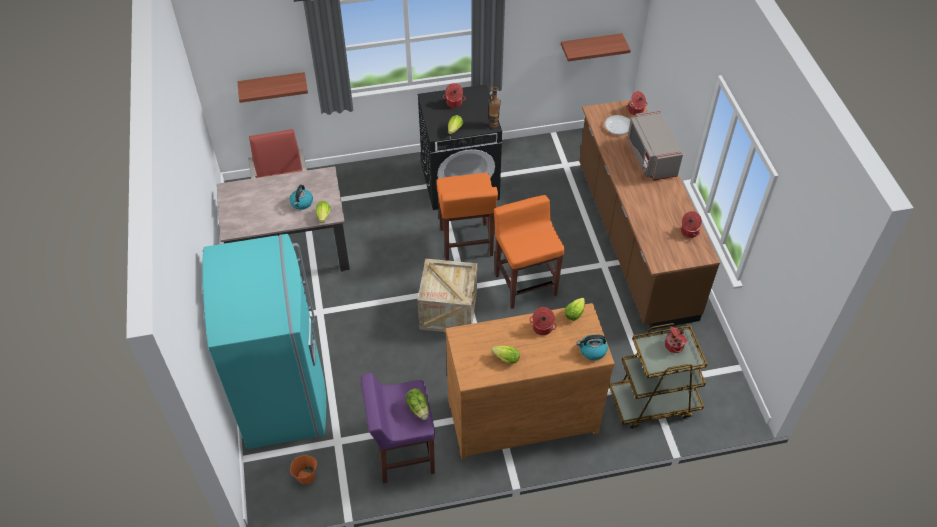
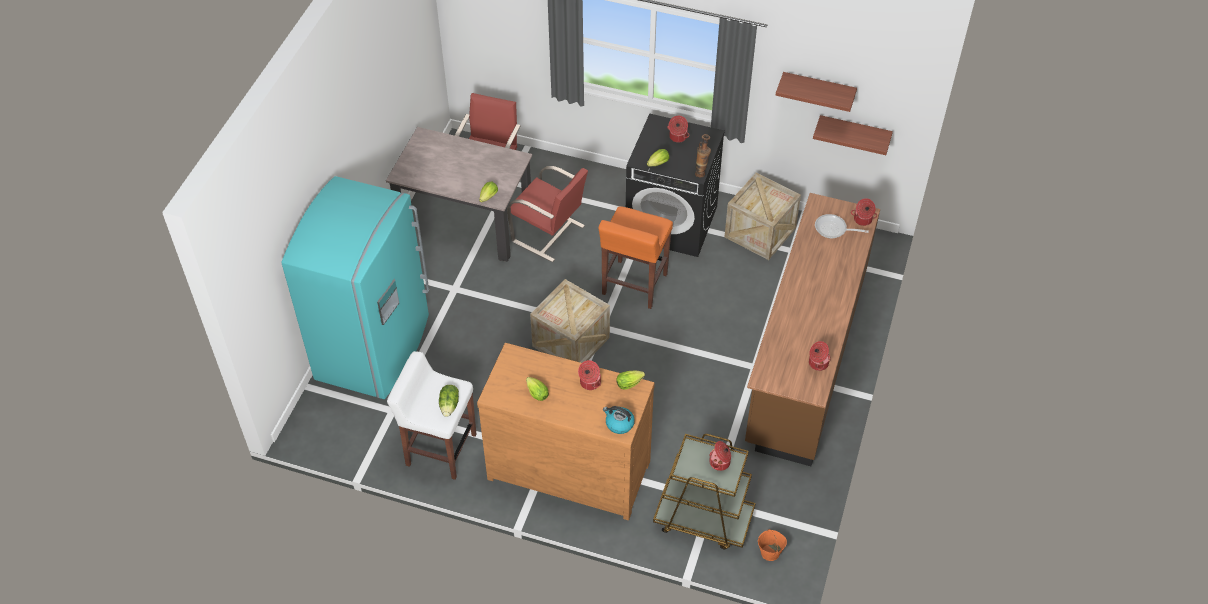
camera: 30 degrees right, 0 degrees up
shelf [237,72,308,103] -> shelf moved to [776,72,857,112]
kettle [290,185,313,210] -> none
orange bucket [290,455,317,484] -> orange bucket moved to [758,529,787,561]
purple stool [361,373,435,484] -> white stool [387,351,476,480]
orange stool [494,195,565,309] -> none
grey microwave [627,110,683,180] -> none
none -> red chair [507,166,588,262]
none -> crate [724,173,801,260]

